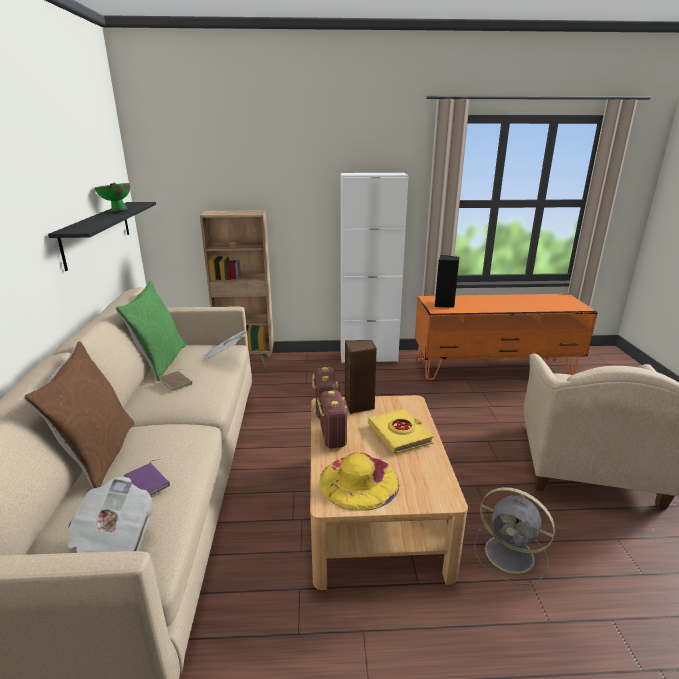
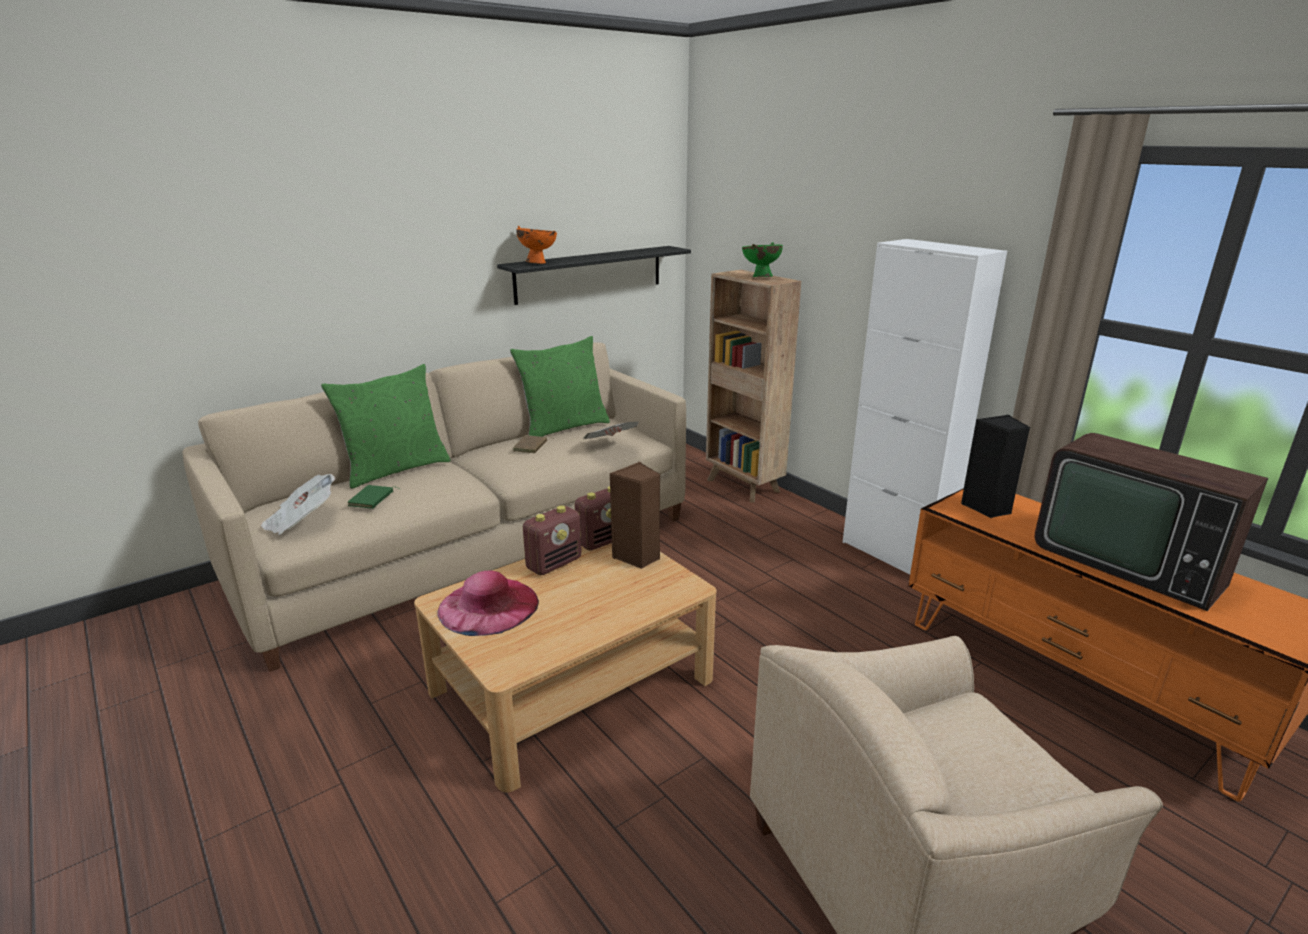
camera: 55 degrees right, 0 degrees up
brown pillow [23,341,135,489] -> green pillow [321,364,451,489]
green bowl [95,183,130,212] -> green bowl moved to [742,242,783,277]
purple book [124,459,170,496] -> green book [348,485,400,509]
yellow hat [319,453,400,511] -> pink hat [437,570,539,636]
yellow book [368,409,434,454] -> none
grey fan [474,487,555,585] -> none
none -> orange bowl [516,226,557,264]
none -> television [1034,433,1268,611]

